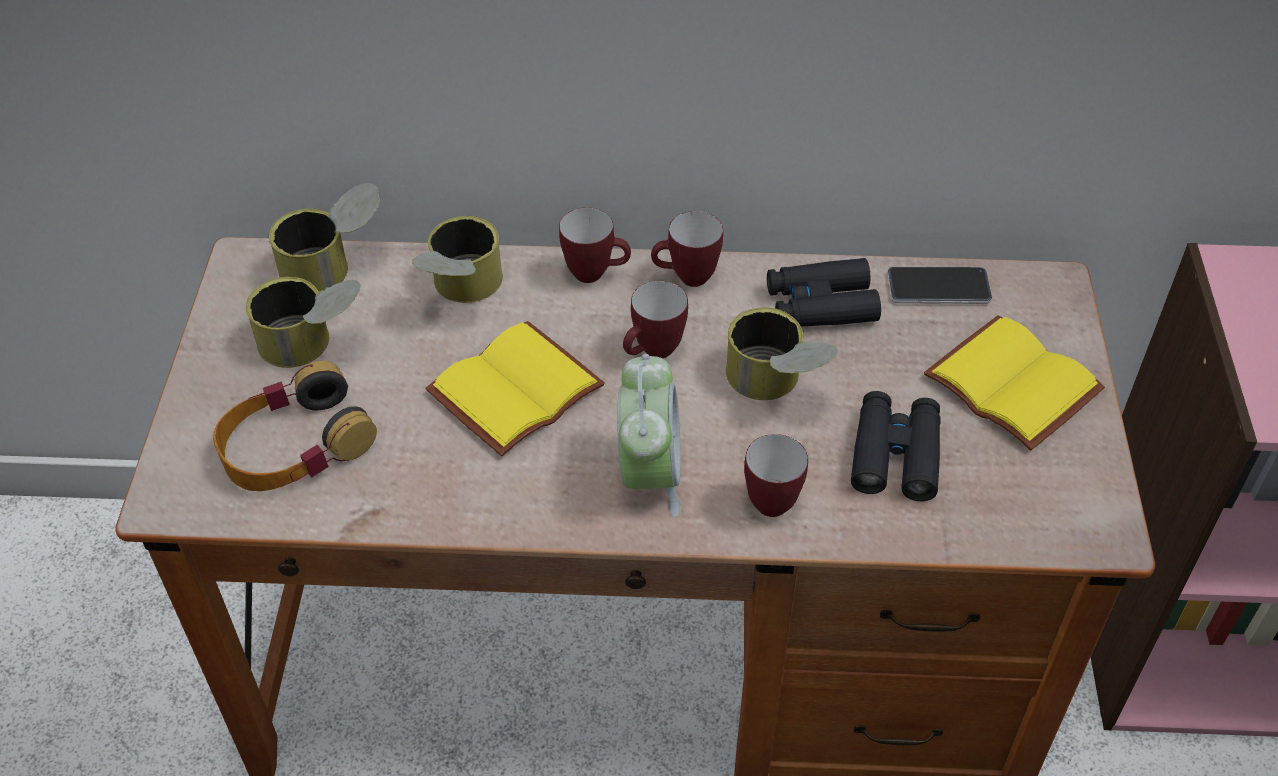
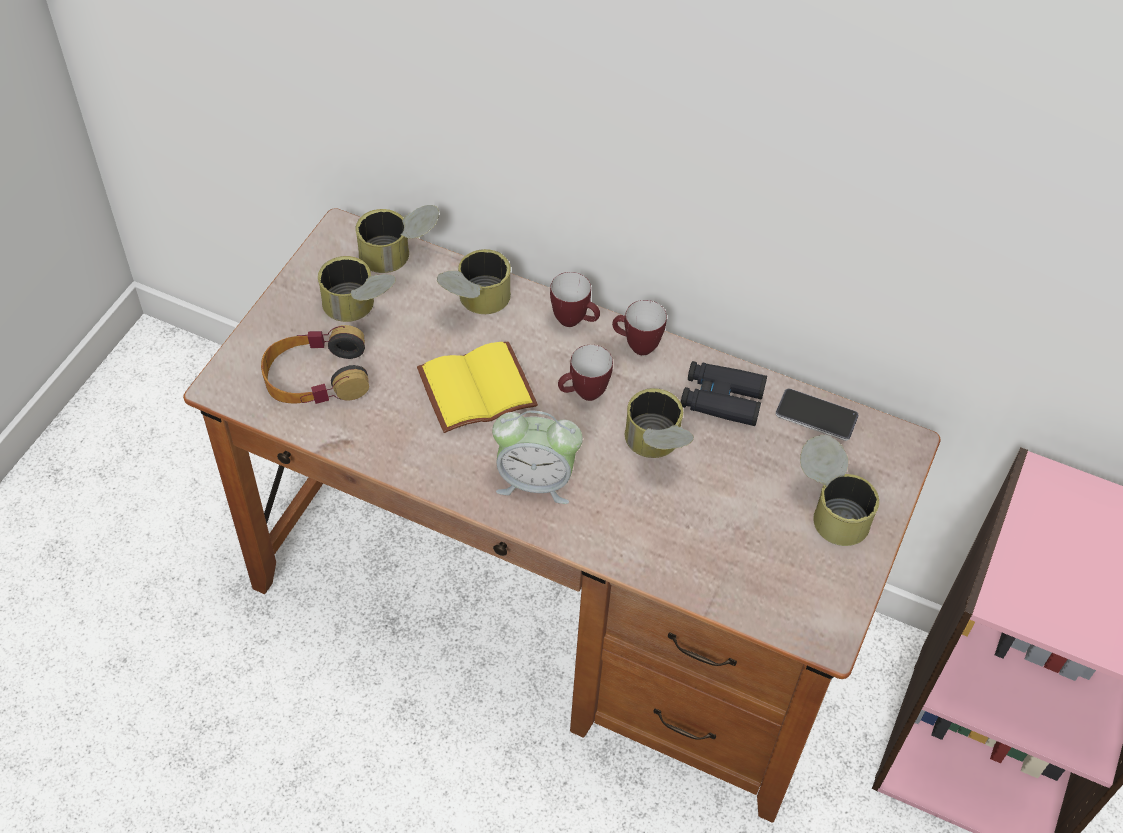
camera: 20 degrees right, 5 degrees up
alarm clock [617,354,681,517] -> alarm clock turned 75 degrees clockwise [492,411,583,504]
mug [744,434,808,517] -> none
black binoculars [851,391,941,501] -> none
yellow book [924,315,1105,451] -> can [800,435,879,546]

